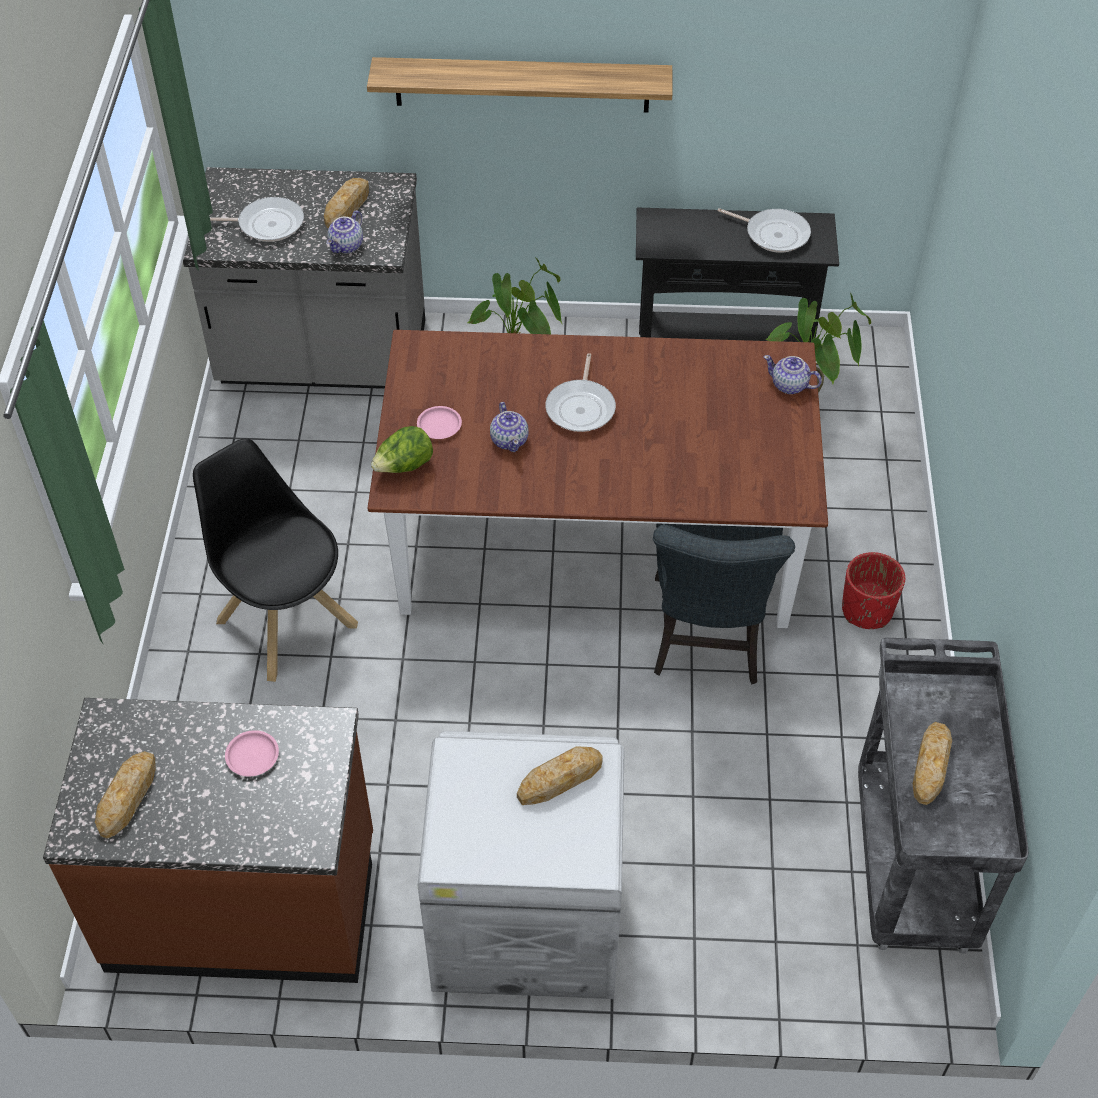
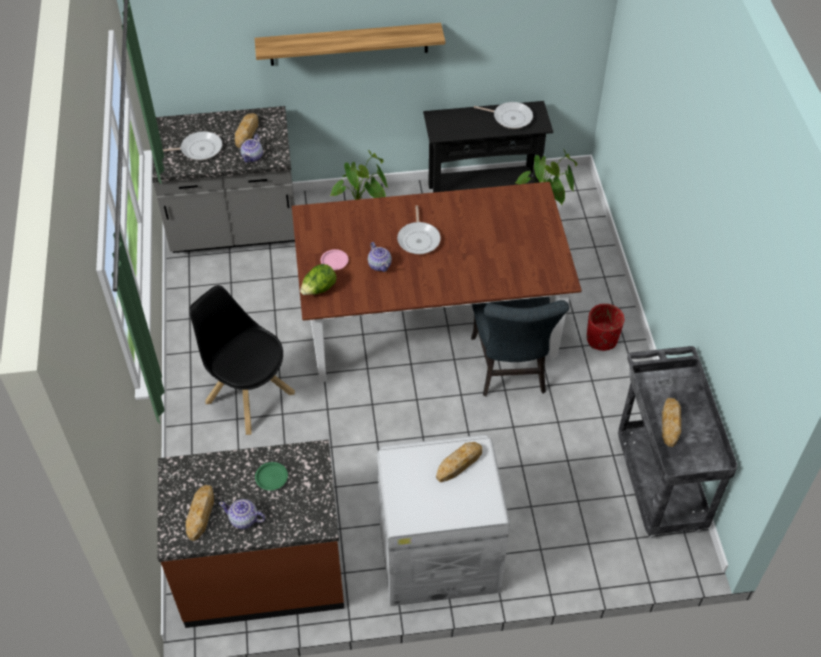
camera: 10 degrees left, 0 degrees up
pink plate [225,730,279,776] -> green plate [255,462,288,490]
teapot [764,355,822,394] -> teapot moved to [219,499,265,529]

